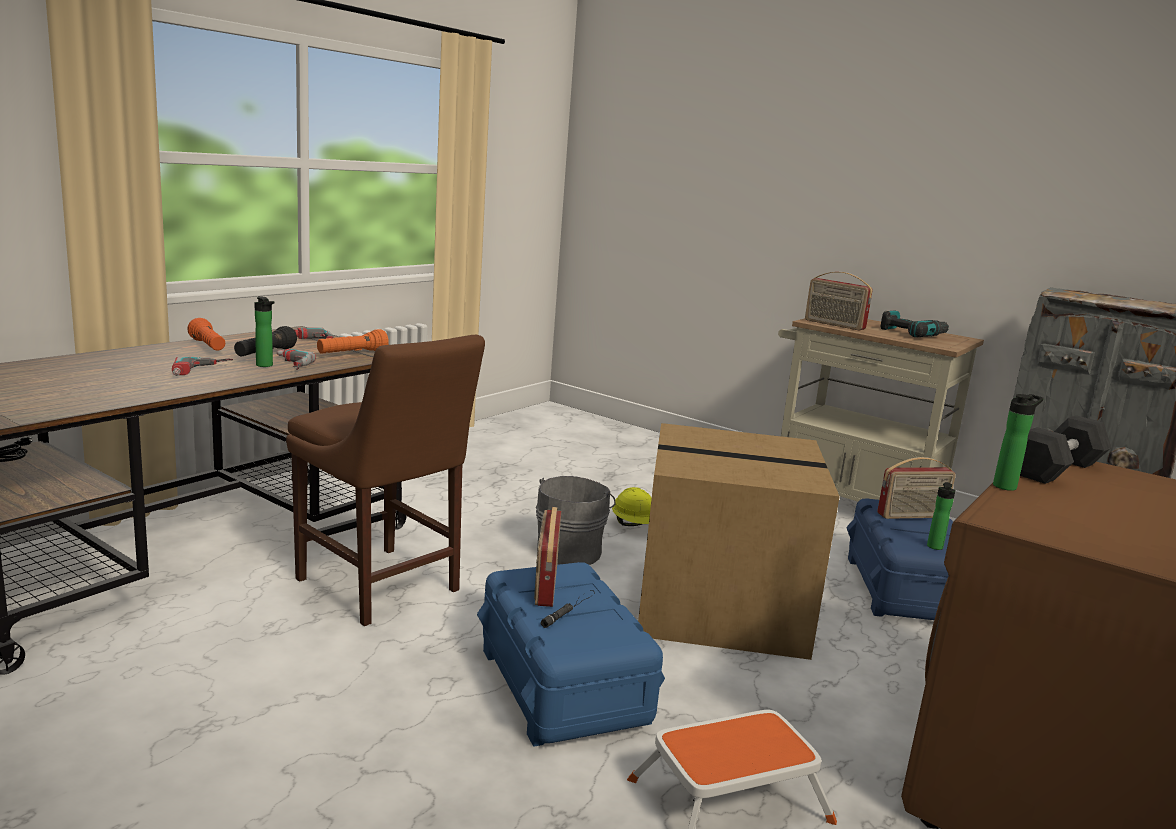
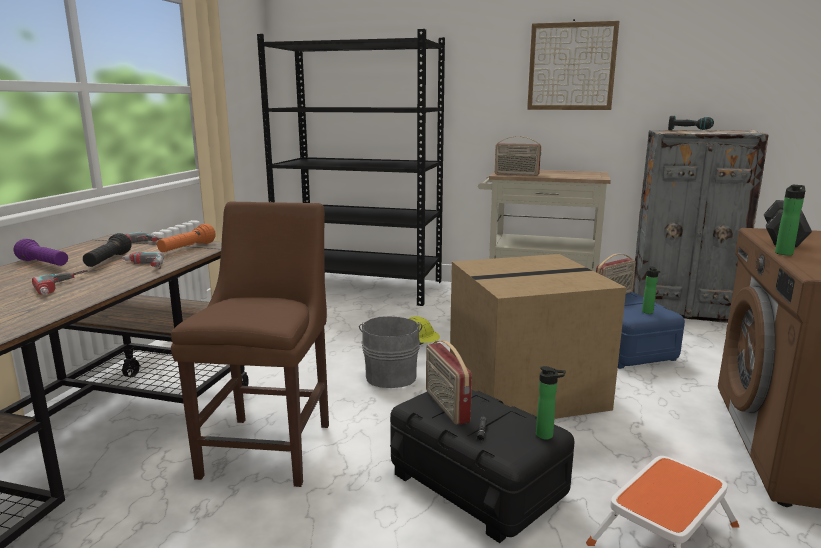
camera: 20 degrees left, 0 degrees up
orange flashlight [187,318,225,350] -> purple flashlight [14,239,68,266]
bottle [254,296,274,367] -> bottle moved to [536,366,566,440]
brown chair [286,335,485,626] -> brown chair turned 105 degrees counterclockwise [171,201,329,487]
blue storage box [477,562,665,747] -> black storage box [390,390,574,543]
power drill [881,311,949,337] -> power drill moved to [668,116,714,130]
none -> black bookcase [257,29,445,306]
none -> picture [527,19,619,110]

